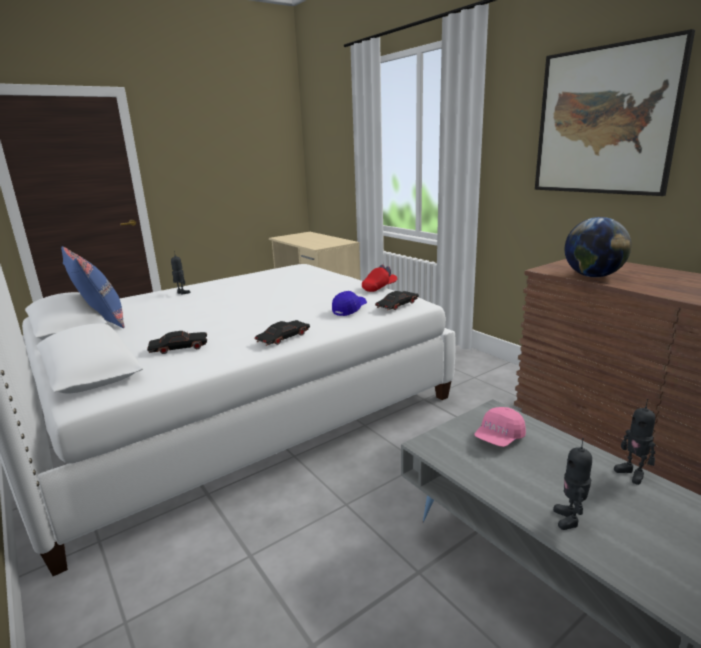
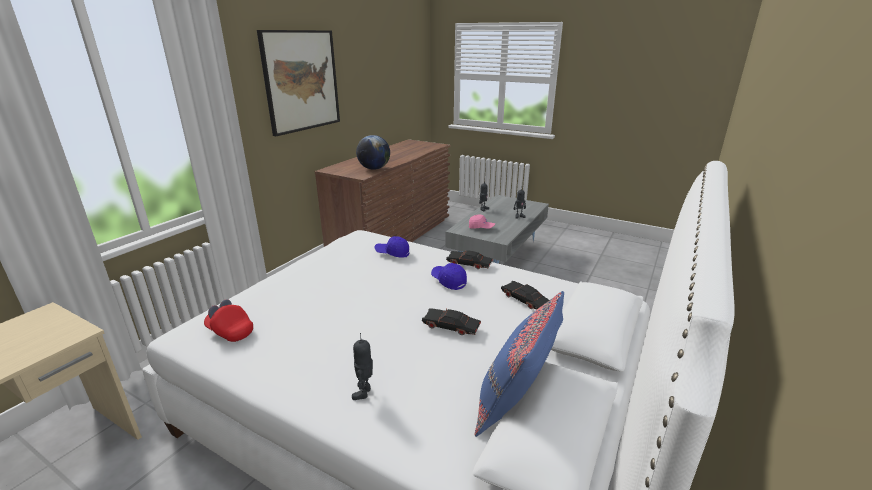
camera: 115 degrees left, 5 degrees up
red cap [362,265,398,292] -> red cap moved to [204,299,253,342]
black toy car [375,291,419,310] -> black toy car moved to [422,308,481,335]
none -> blue cap [431,263,467,290]

